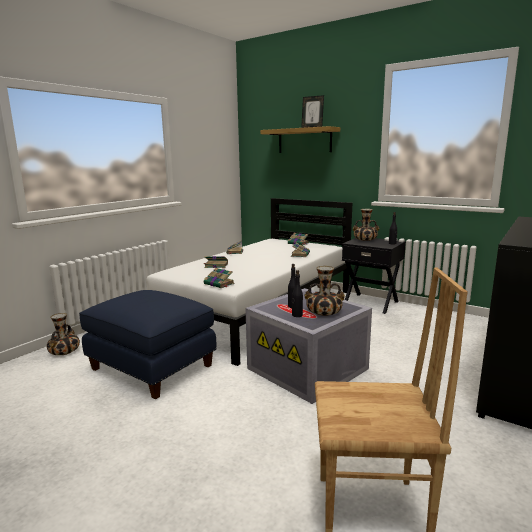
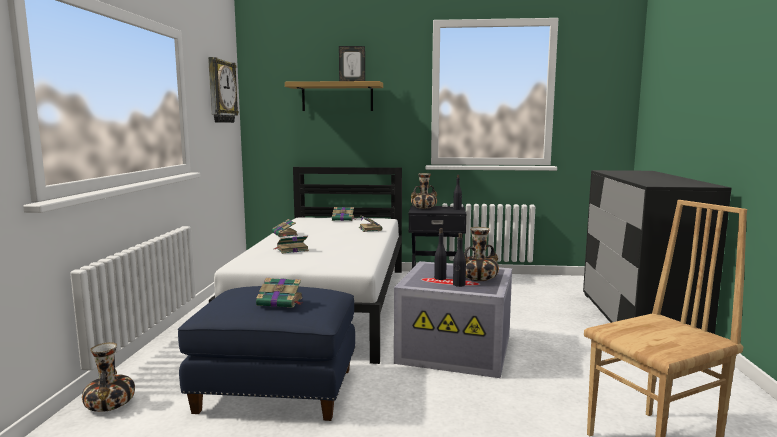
camera: 30 degrees left, 5 degrees down
book [204,268,235,288] -> book moved to [256,278,303,308]
none -> wall clock [208,57,239,123]

